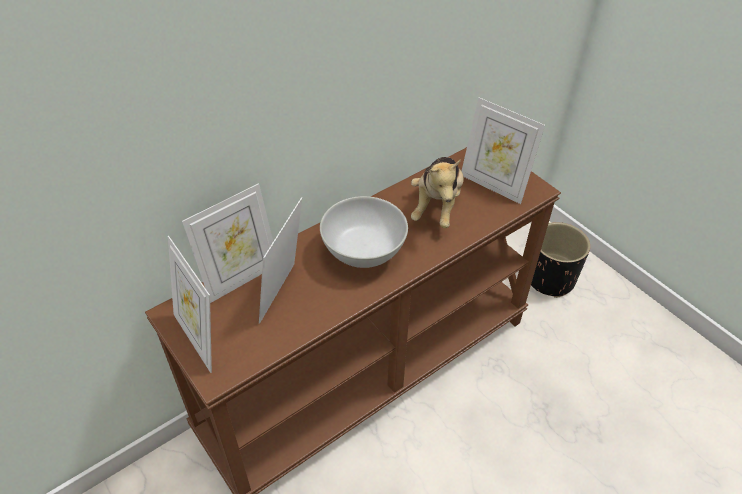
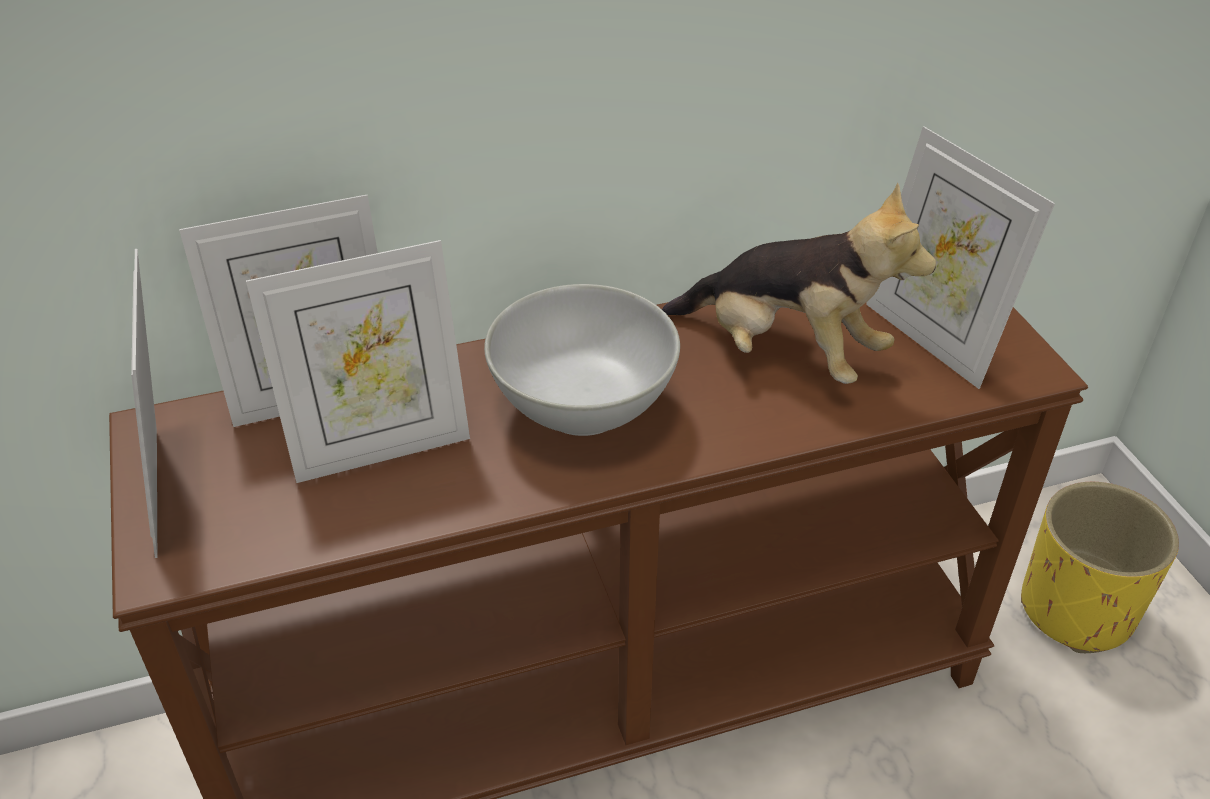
camera: 20 degrees right, 5 degrees down
picture frame [259,197,303,324] -> picture frame turned 150 degrees counterclockwise [246,240,470,483]
plush toy [411,157,464,228] -> plush toy turned 90 degrees counterclockwise [662,183,936,384]
black planter [531,222,590,298] -> yellow planter [1021,482,1179,653]

